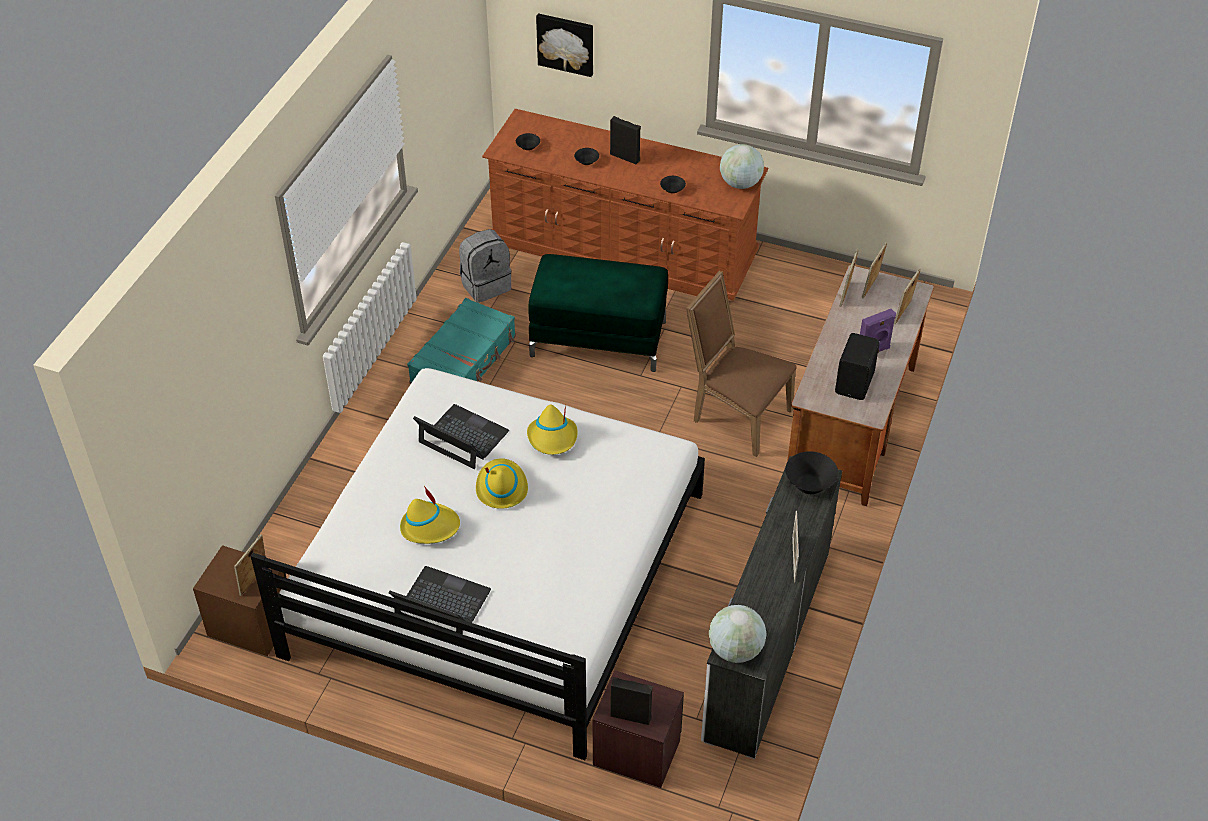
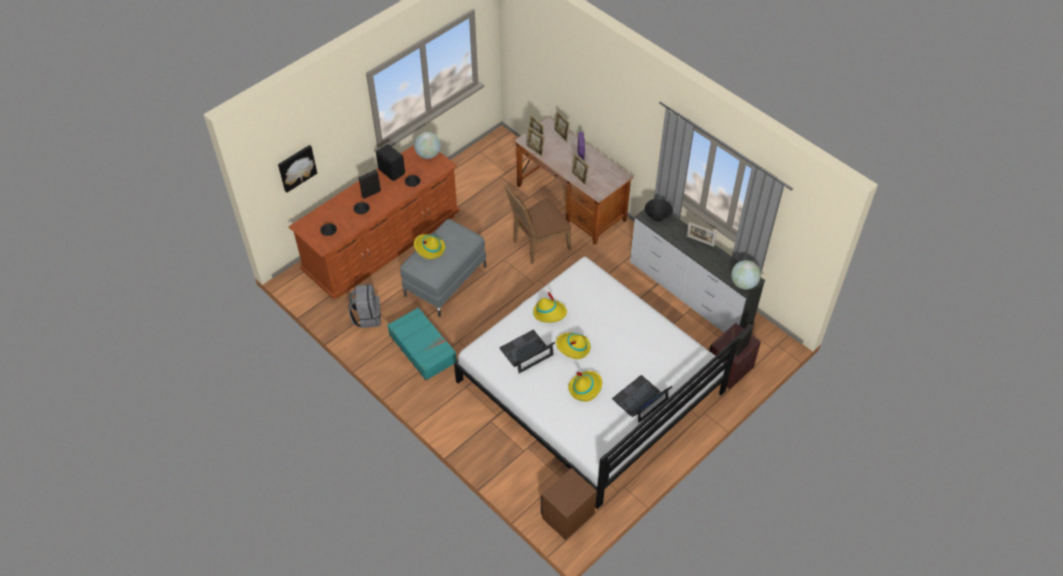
camera: 65 degrees left, 5 degrees up
picture frame [234,534,266,596] -> picture frame moved to [571,153,589,185]
green ottoman [528,254,668,372] -> grey ottoman [400,219,486,317]
black speaker [835,333,880,400] -> black speaker moved to [376,144,405,181]
none -> yellow hat [414,234,445,259]

